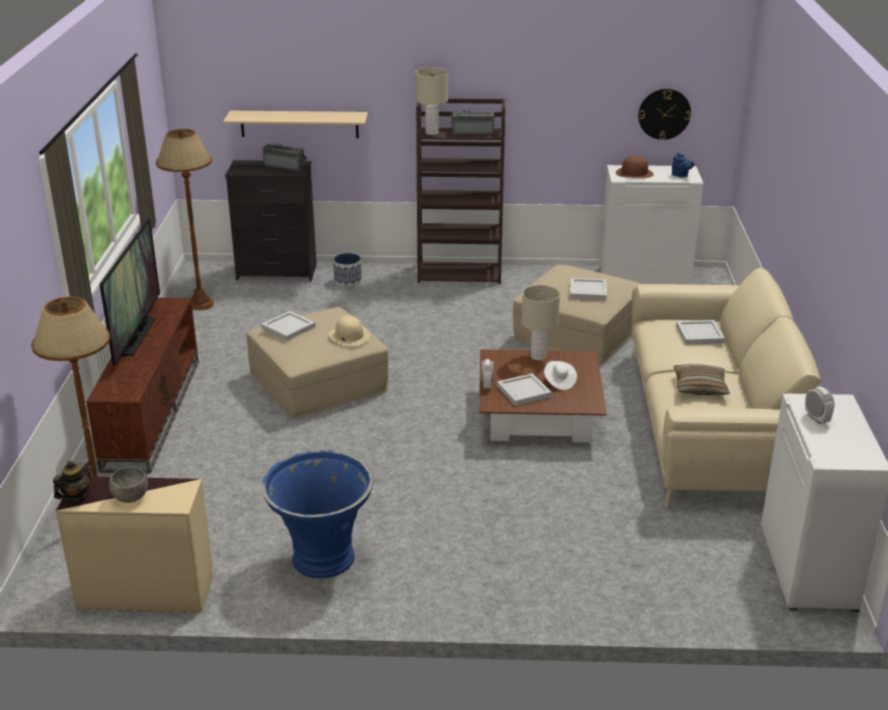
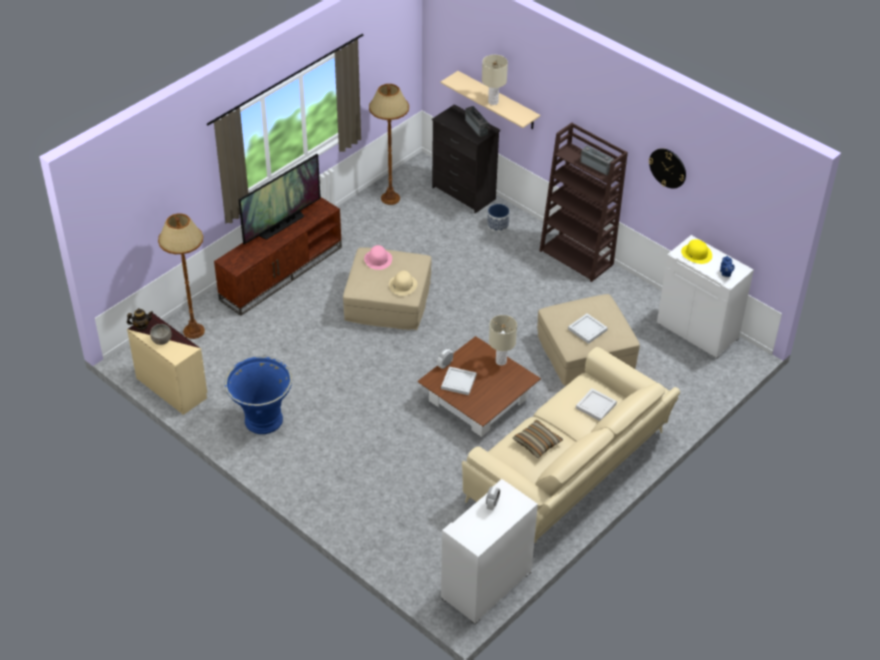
camera: 40 degrees right, 15 degrees up
white tray [261,311,315,341] -> pink hat [364,245,392,270]
beige table lamp [415,68,448,135] -> beige table lamp moved to [482,55,508,105]
white hat [544,361,577,390] -> none
brown hat [616,156,654,178] -> yellow hat [681,239,712,264]
wall clock [638,89,691,140] -> wall clock moved to [649,148,686,189]

